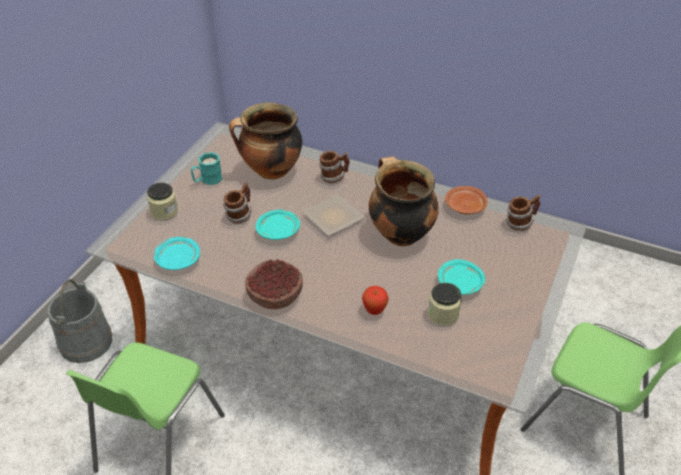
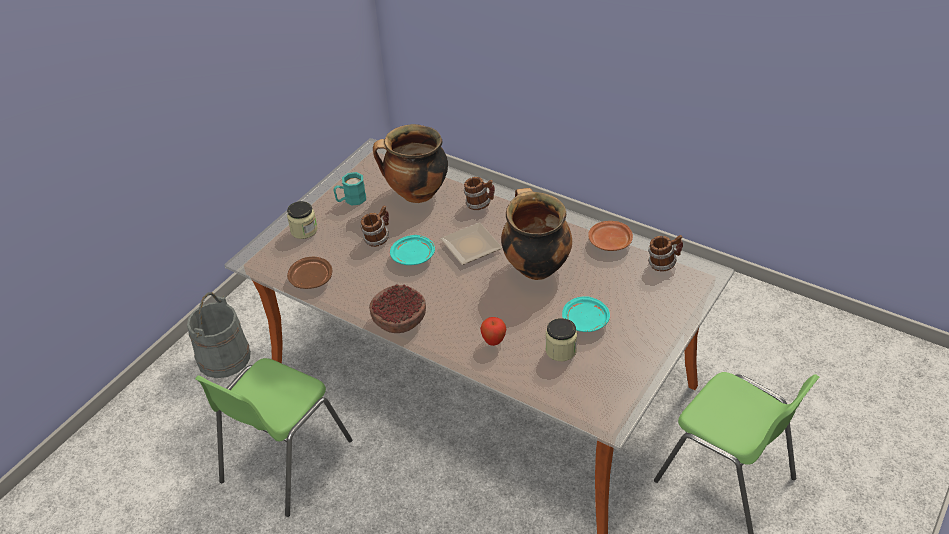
camera: 10 degrees right, 0 degrees up
turquoise plate [154,237,200,270] -> brown plate [287,257,332,289]

